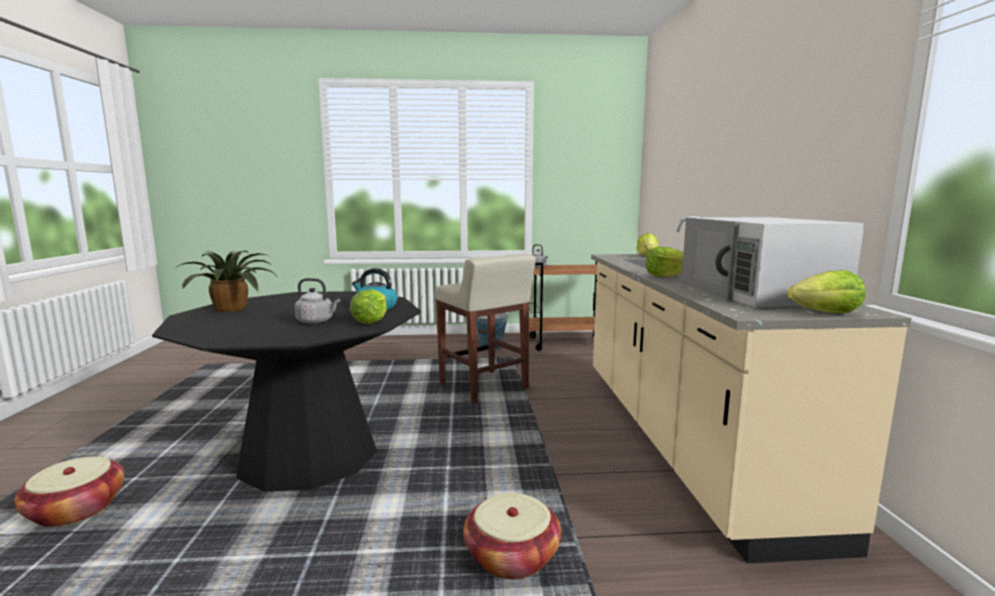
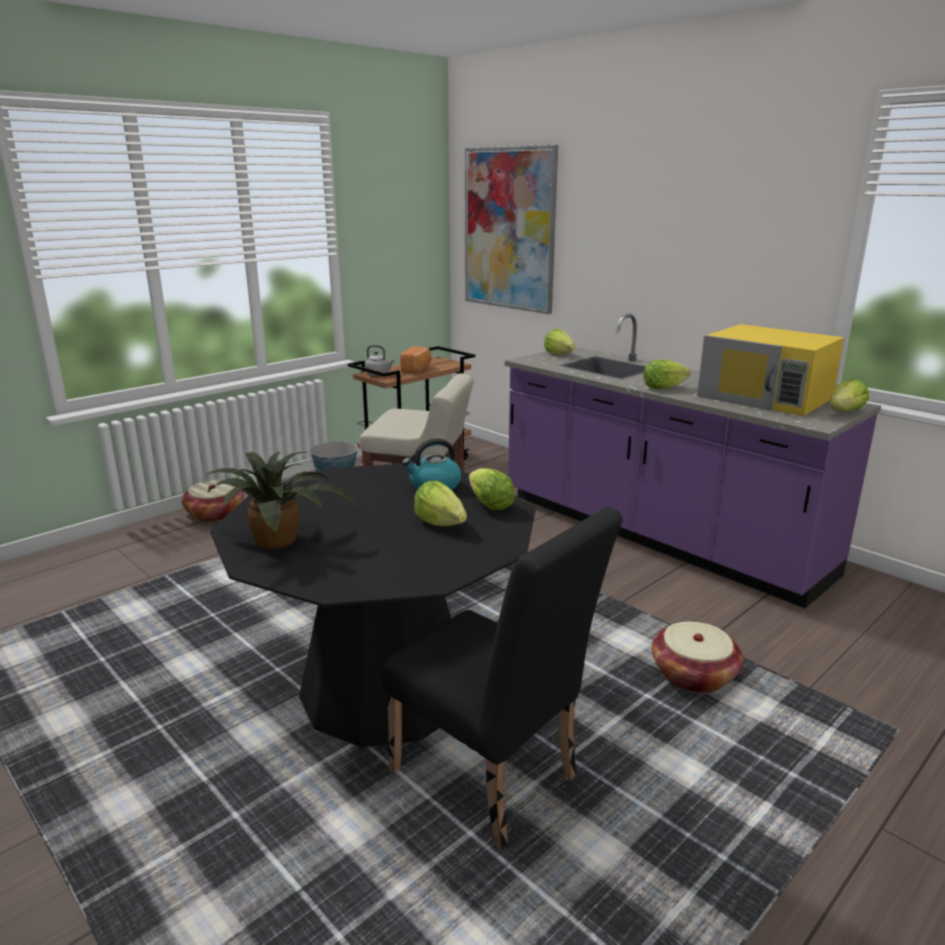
camera: 40 degrees left, 10 degrees up
basket [14,456,125,527] -> basket moved to [182,480,244,522]
grey kettle [295,278,340,324] -> lettuce [414,481,467,526]
beige counter [591,215,911,563] -> purple counter [505,313,881,608]
white microwave [681,217,864,308] -> yellow microwave [697,324,844,416]
none -> black chair [381,507,623,849]
none -> bread [400,346,432,373]
none -> picture [465,145,558,314]

